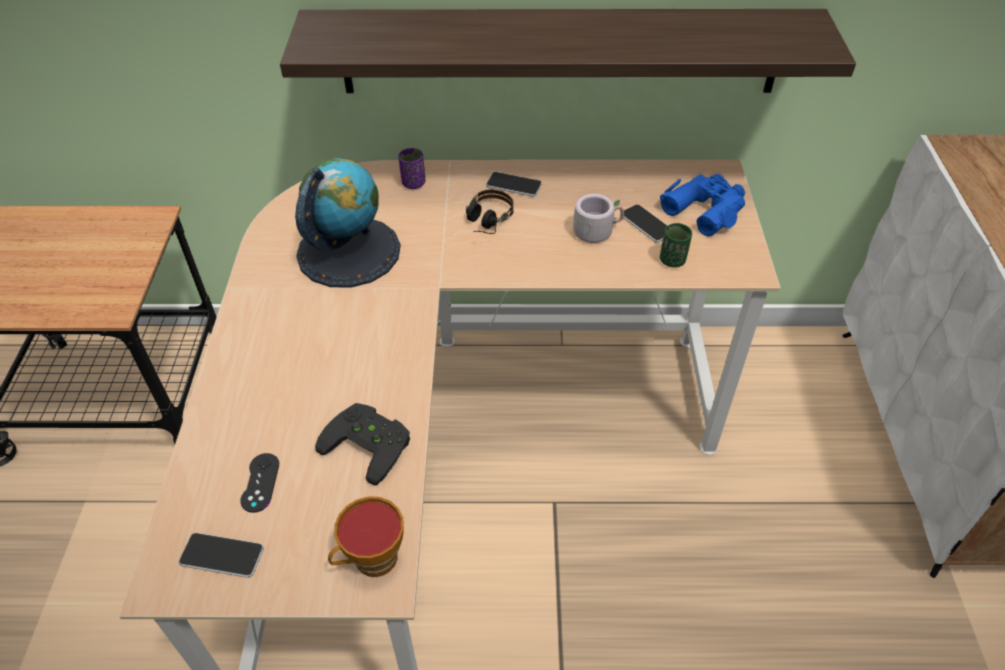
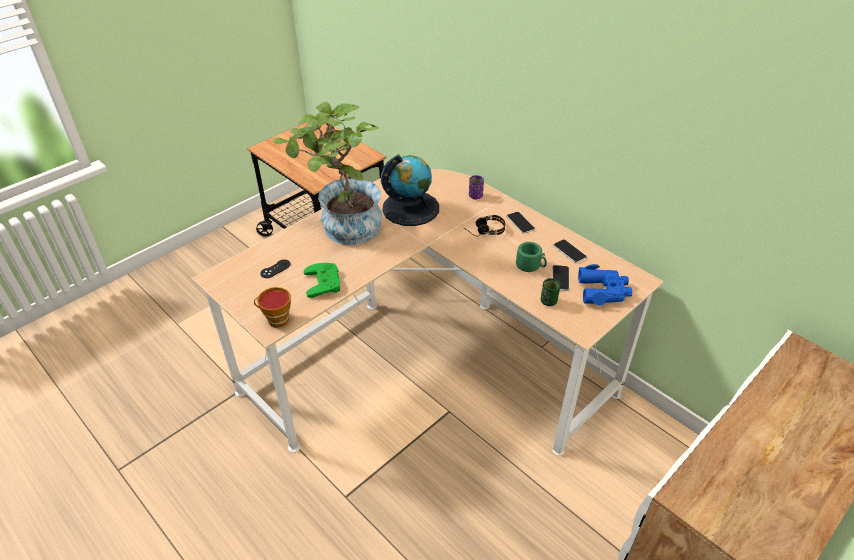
camera: 45 degrees right, 5 degrees down
phone [179,533,264,578] -> phone moved to [553,239,587,263]
shelf [280,9,856,93] -> none
black game controller [315,403,410,485] -> green game controller [304,263,340,298]
grey mug [566,194,624,243] -> green mug [516,242,547,272]
none -> potted plant [273,102,382,245]

